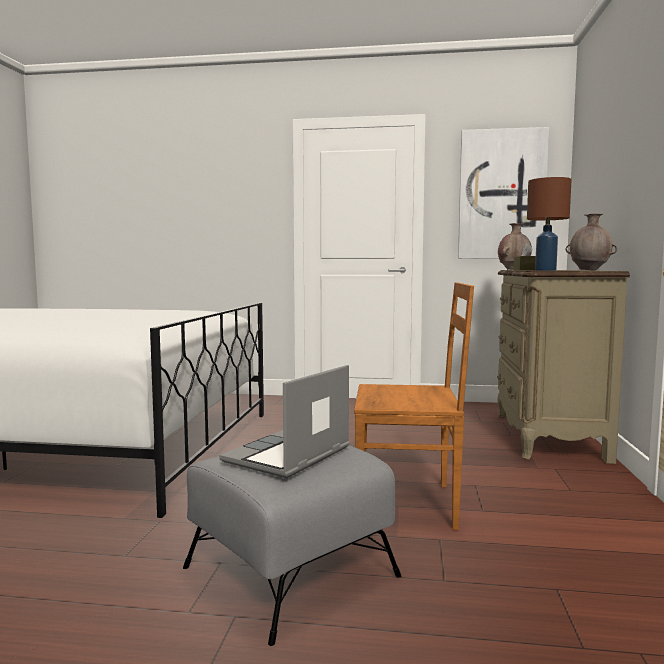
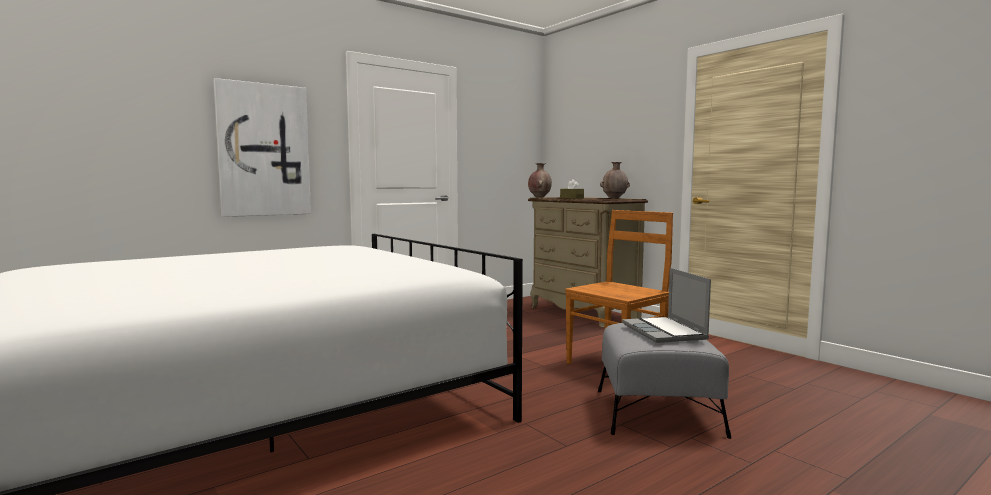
camera: 45 degrees left, 0 degrees up
picture [458,127,549,259] -> picture moved to [213,78,311,217]
brown table lamp [527,177,572,271] -> none

